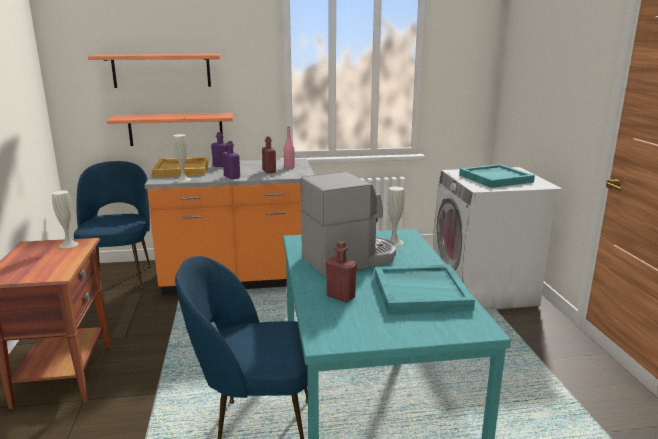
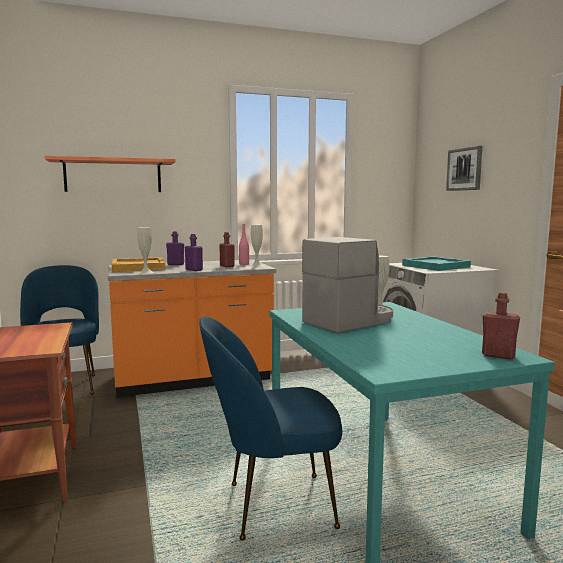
camera: 10 degrees left, 10 degrees down
white vase [52,191,79,248] -> white vase moved to [250,225,263,267]
shelf [106,113,233,146] -> none
red bottle [326,241,357,302] -> red bottle moved to [482,292,520,359]
turquoise tray [375,265,475,314] -> none
none -> picture [446,146,482,191]

